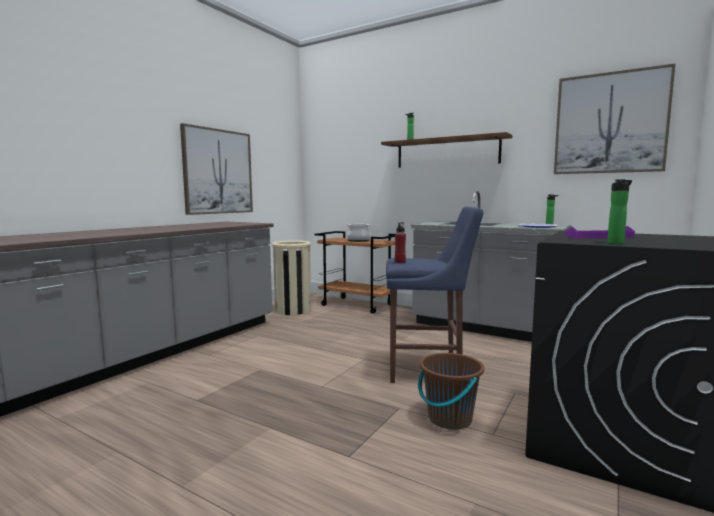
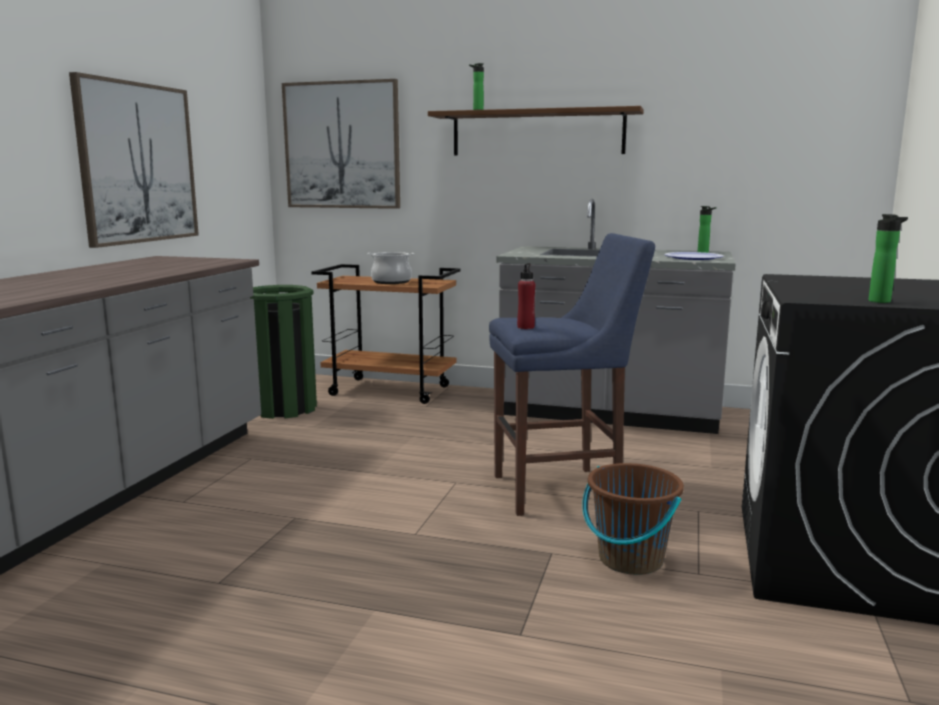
camera: 15 degrees left, 5 degrees up
beige trash can [272,240,311,316] -> green trash can [250,285,317,419]
picture [554,64,675,174] -> picture moved to [282,79,400,209]
purple tray [565,226,635,238] -> none

